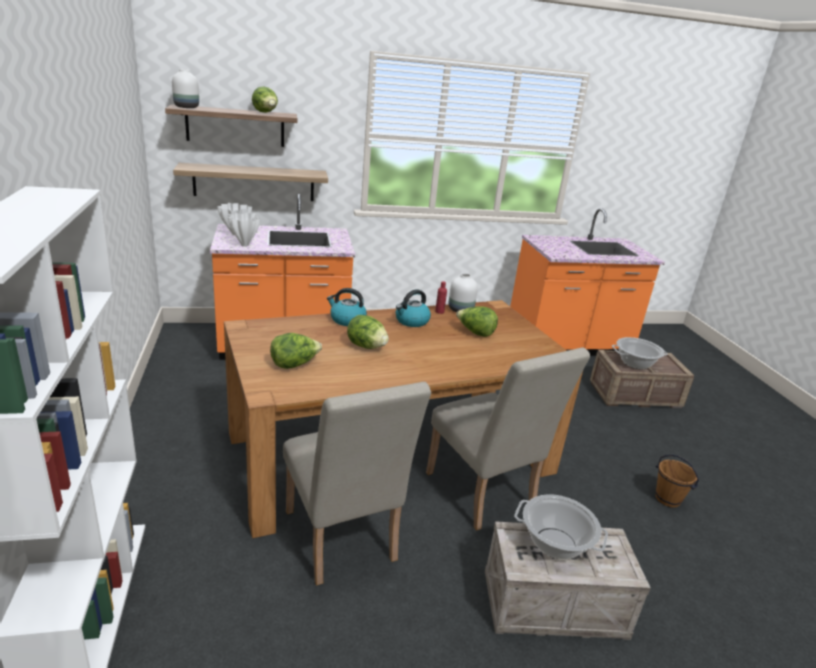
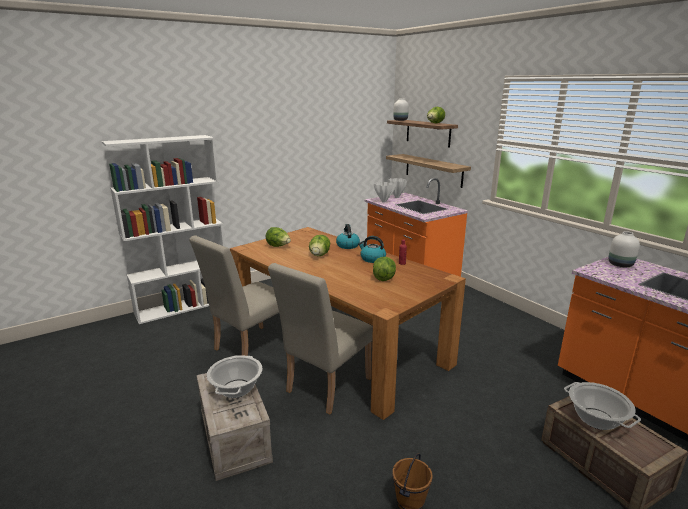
camera: 70 degrees right, 5 degrees down
white vase [449,273,478,313] -> white vase moved to [608,231,640,267]

